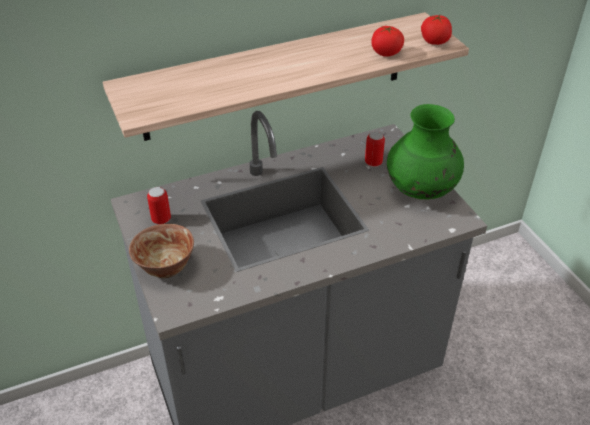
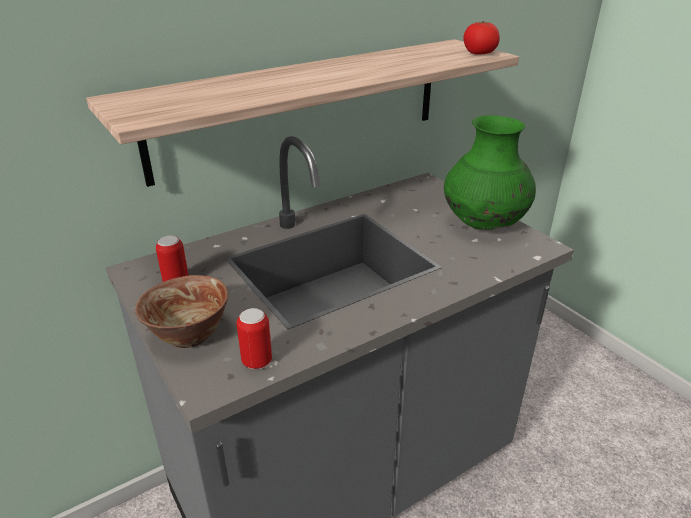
camera: 10 degrees left, 10 degrees down
can [365,131,385,167] -> can moved to [237,308,272,370]
tomato [371,26,404,57] -> none

